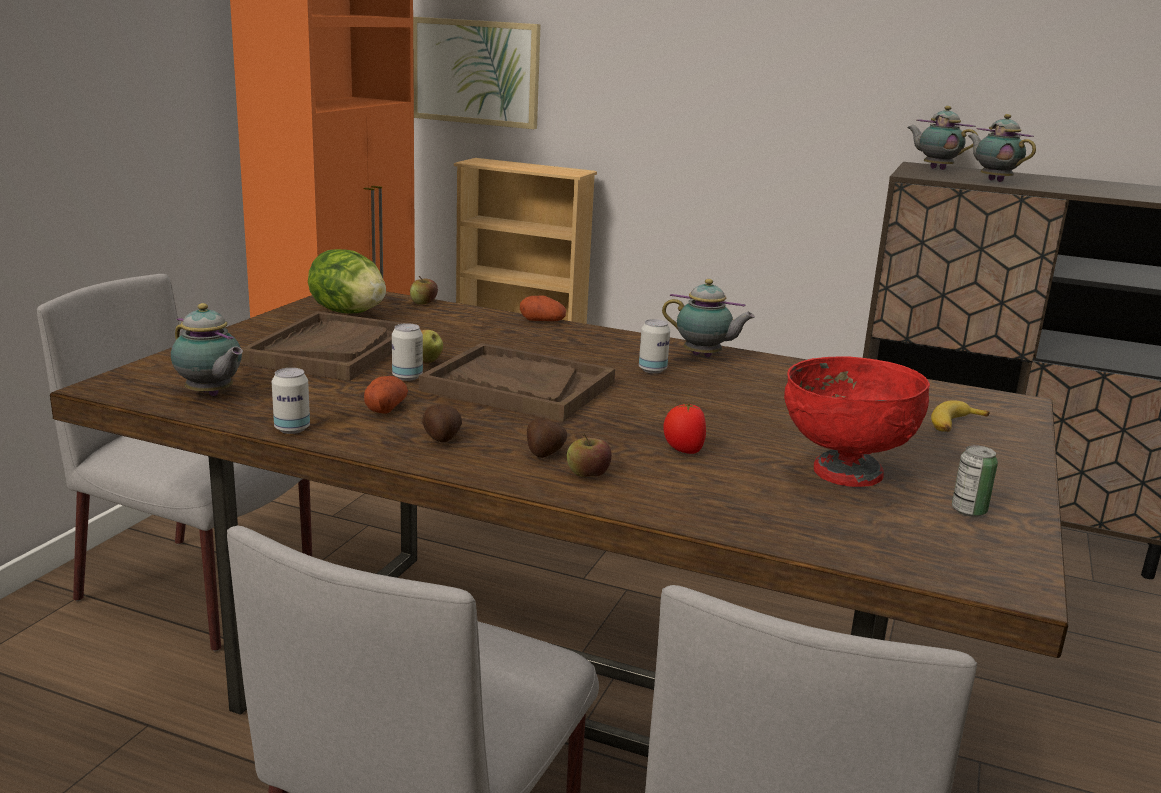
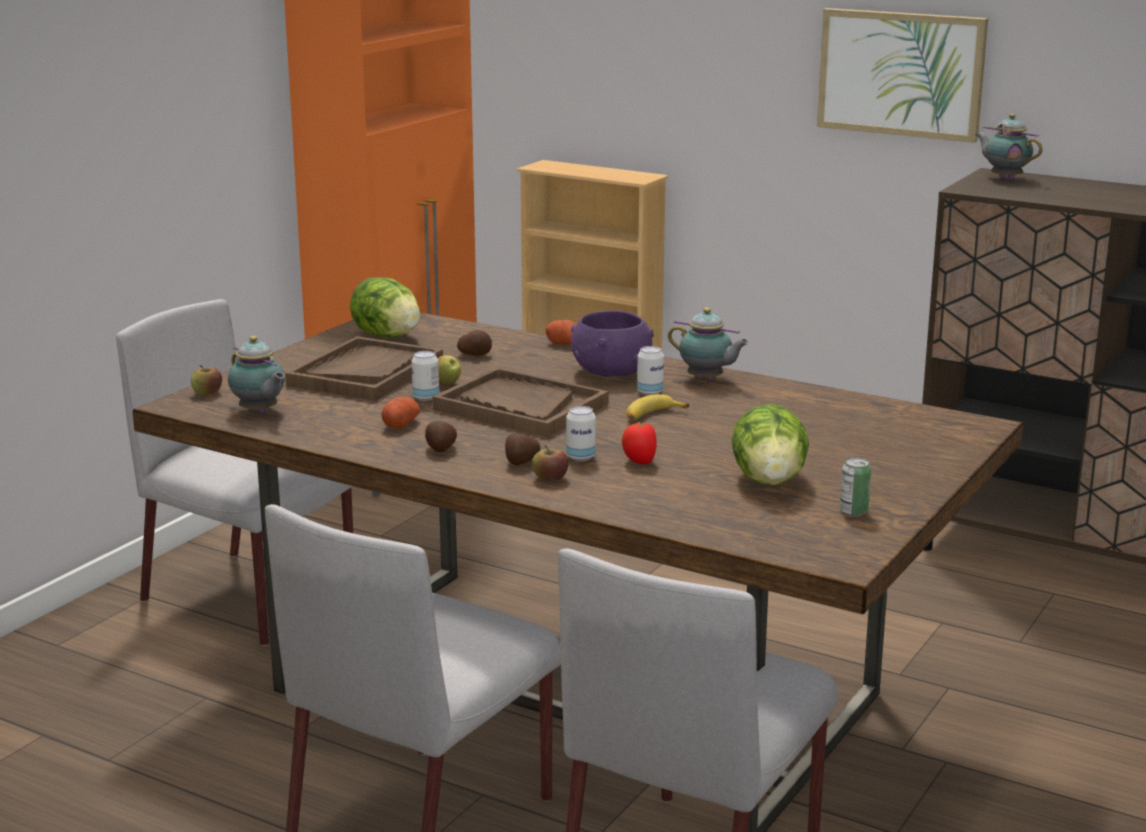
camera: 10 degrees right, 0 degrees up
can [272,368,310,434] -> can moved to [566,406,596,461]
apple [410,276,438,305] -> apple moved to [191,365,222,395]
picture [413,17,541,129] -> picture moved to [817,8,988,143]
red bowl [784,357,930,487] -> lettuce [731,404,809,485]
banana [931,400,990,432] -> banana moved to [626,394,689,420]
teapot [968,114,1036,182] -> none
none -> potato [457,330,492,356]
none -> purple bowl [571,310,654,377]

